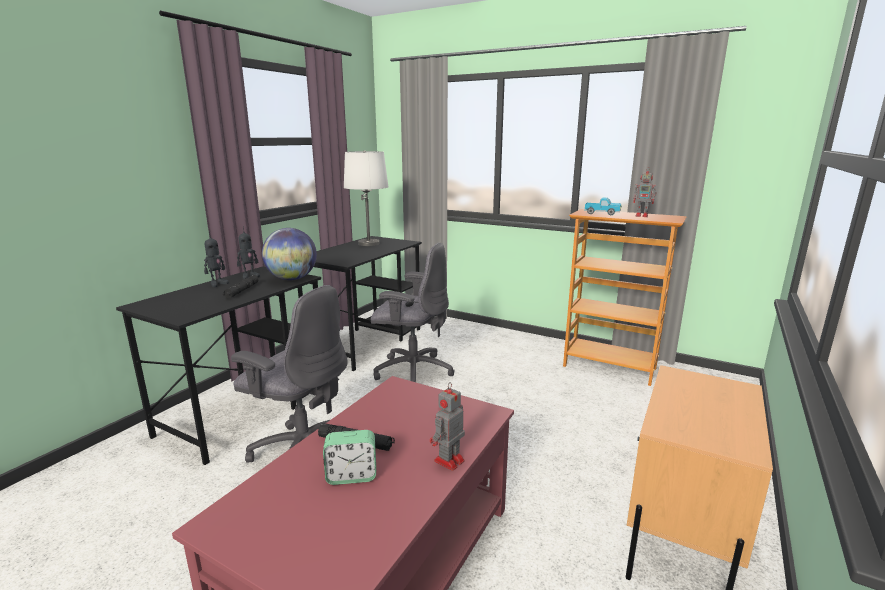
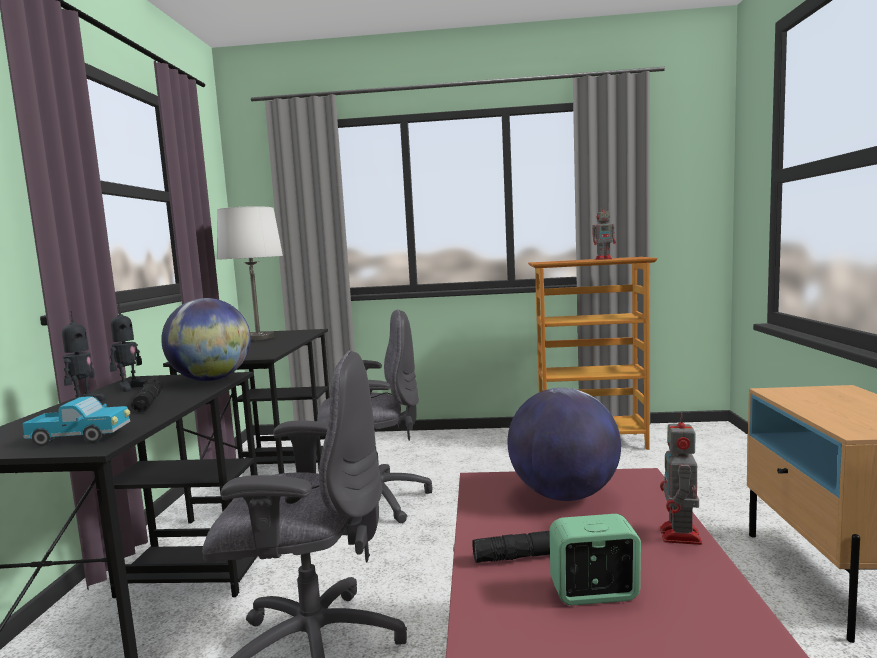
camera: 25 degrees left, 10 degrees down
alarm clock [323,430,376,485] -> alarm clock turned 150 degrees counterclockwise [550,514,641,606]
toy truck [584,198,622,215] -> toy truck moved to [22,396,130,446]
none -> globe [507,388,621,501]

